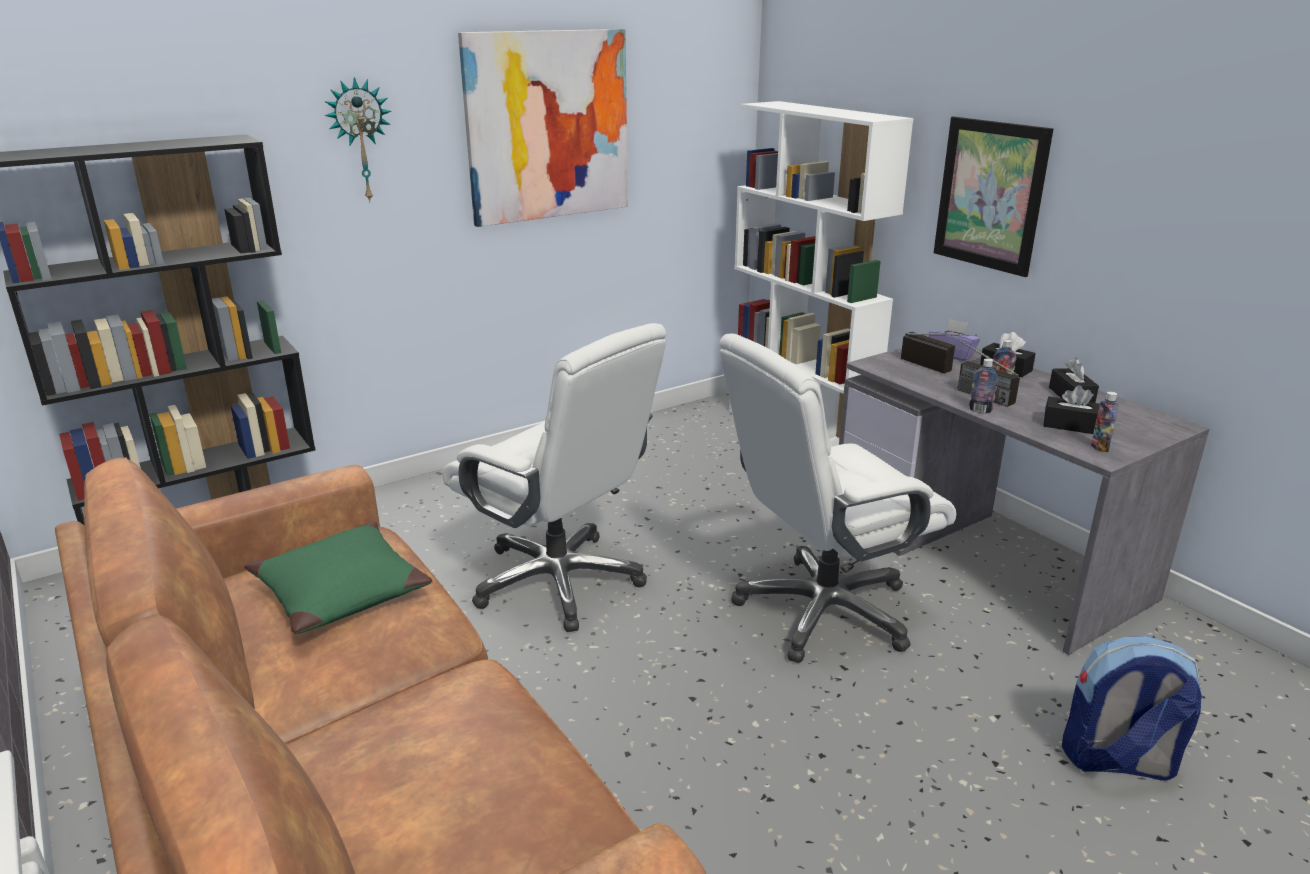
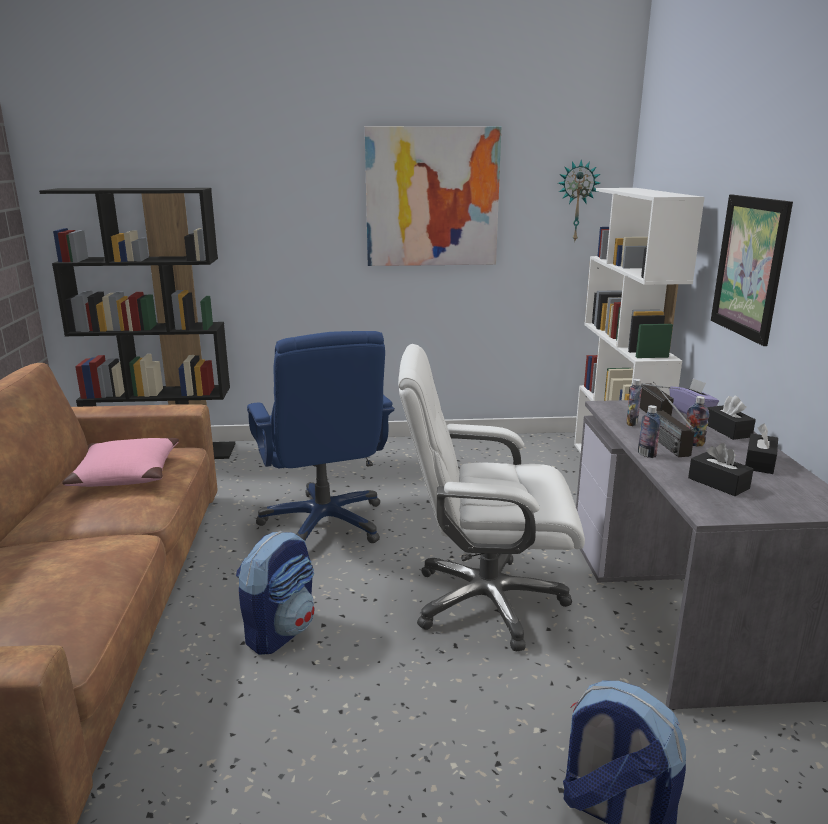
camera: 30 degrees right, 5 degrees down
green pillow [244,522,432,634] -> pink pillow [62,438,179,487]
wall clock [325,77,392,201] -> wall clock moved to [558,159,600,243]
white office chair [443,323,666,632] -> blue office chair [247,331,395,543]
bottle [1091,391,1118,452] -> bottle moved to [626,379,642,426]
none -> backpack [236,531,314,655]

